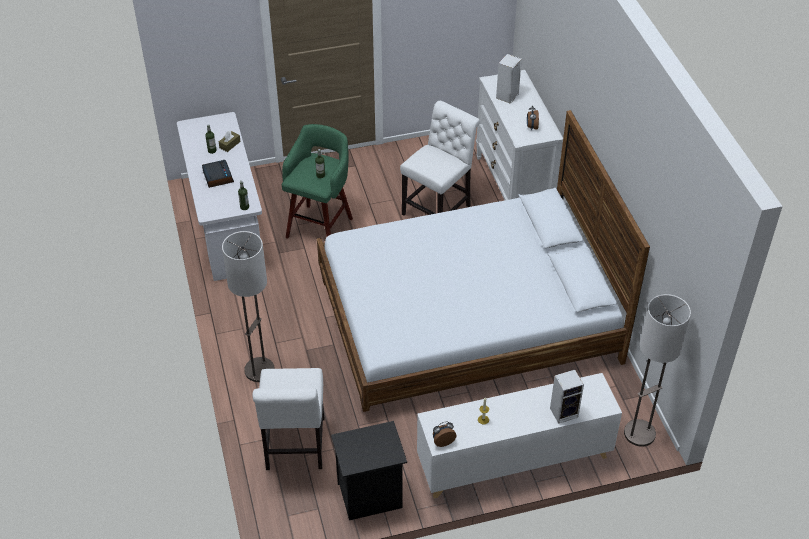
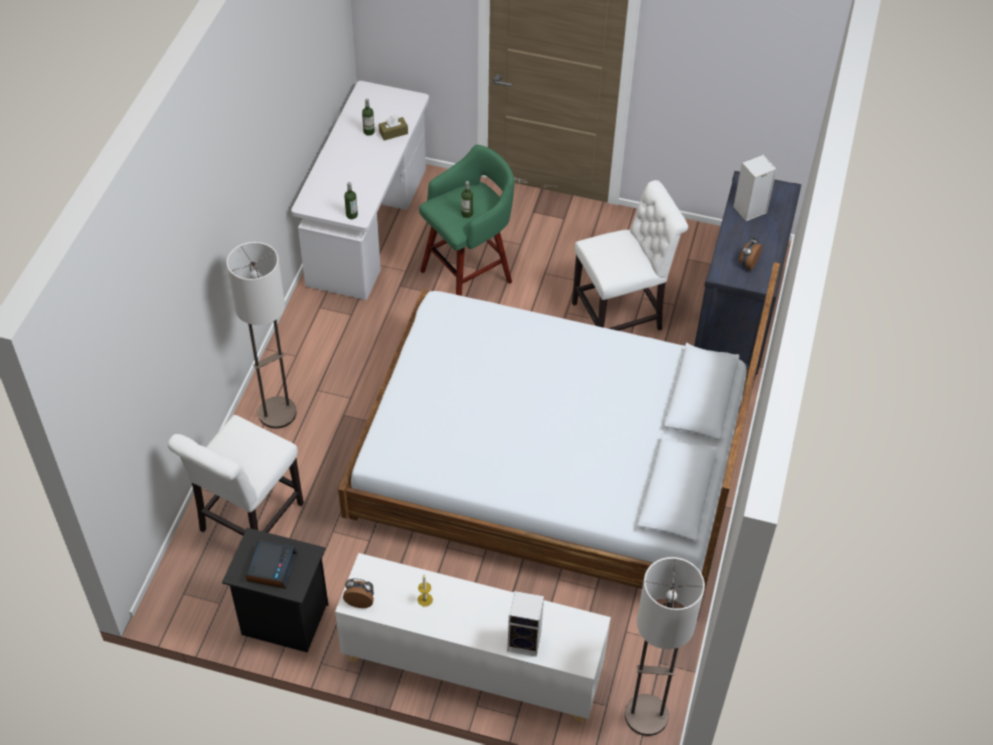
camera: 30 degrees right, 5 degrees up
alarm clock [202,160,234,188] -> alarm clock moved to [246,540,298,589]
white dresser [476,70,563,200] -> black dresser [694,171,802,389]

